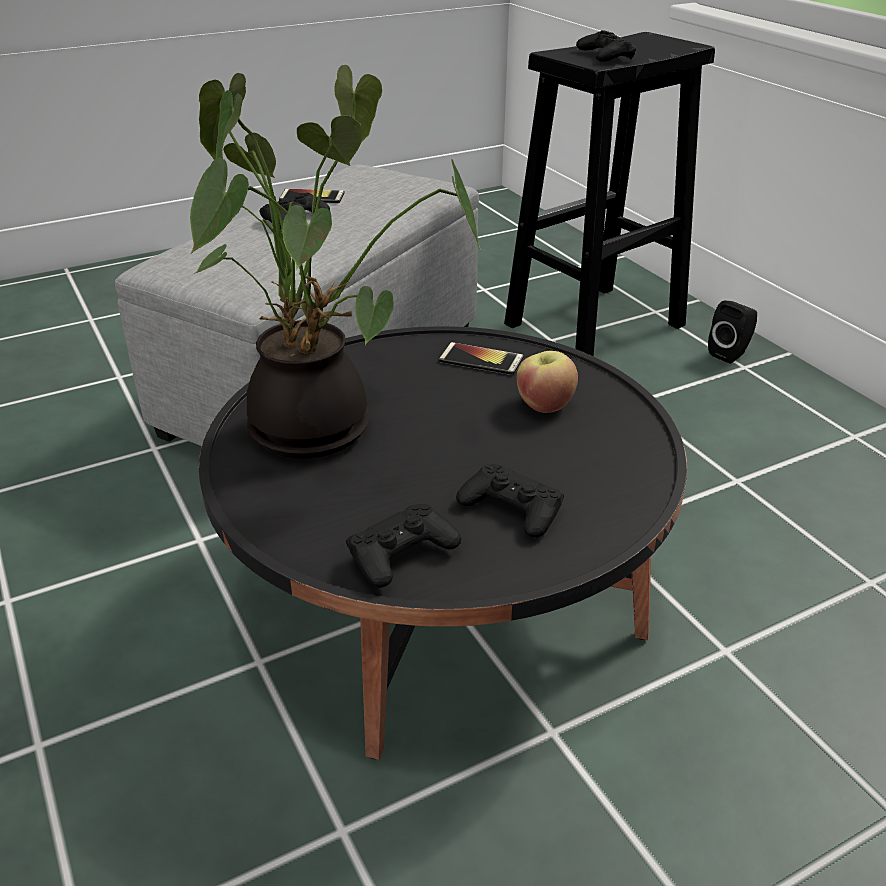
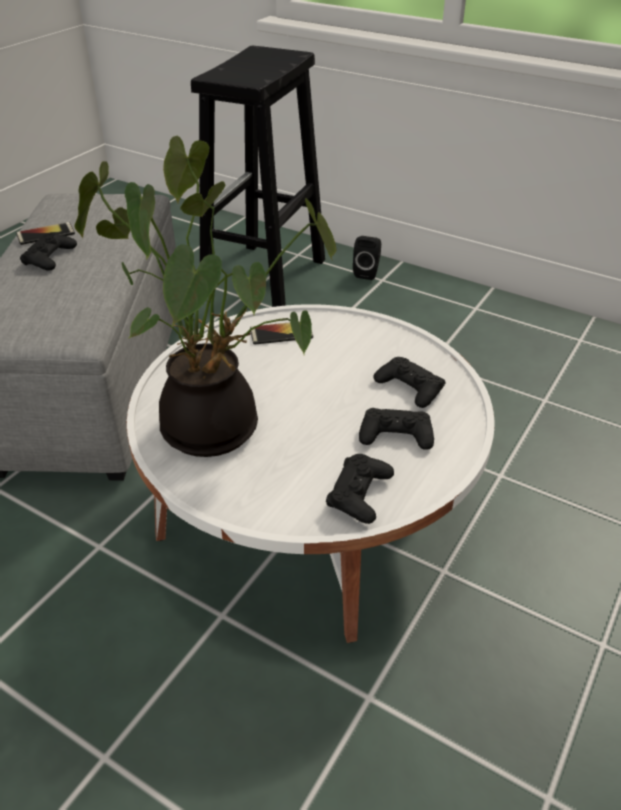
camera: 30 degrees left, 5 degrees up
black coffee table [199,326,687,760] -> white coffee table [126,304,495,643]
apple [517,351,578,413] -> none
black game controller [576,30,636,62] -> black game controller moved to [373,357,446,408]

